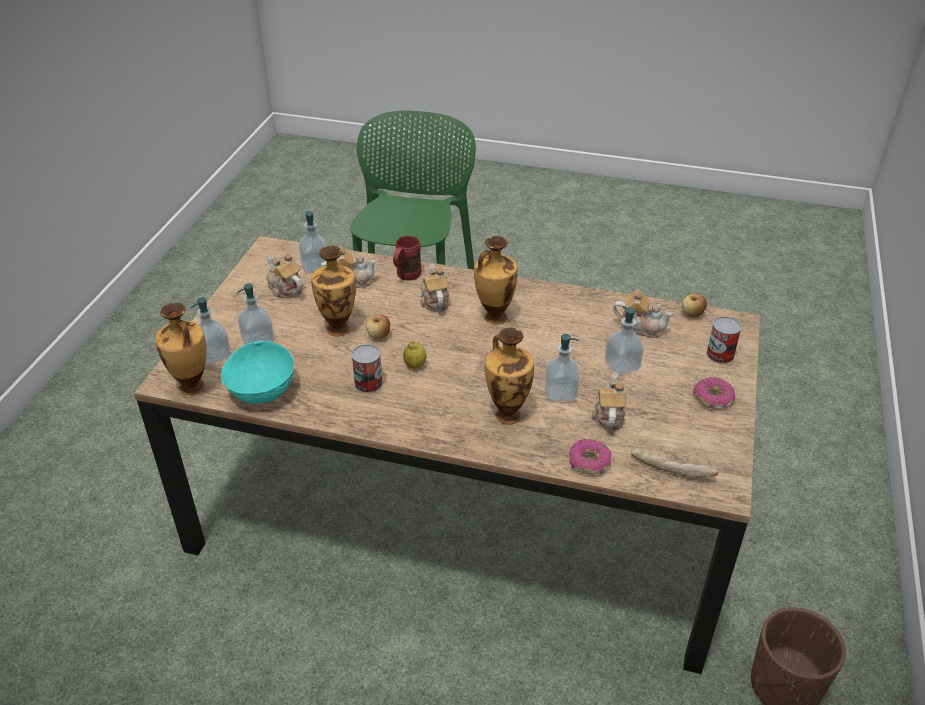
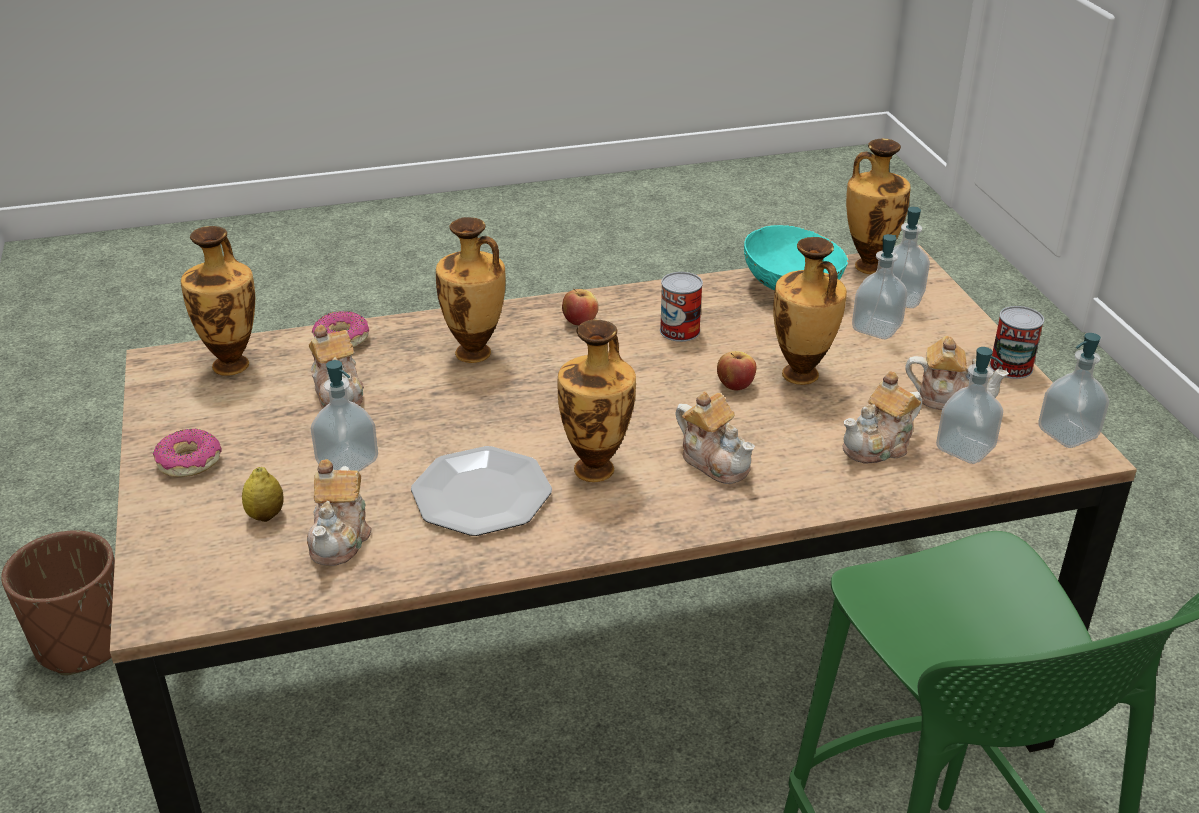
camera: 150 degrees right, 5 degrees down
red mug [393,236,421,281] -> none
lemon [403,341,427,369] -> lemon moved to [242,467,284,522]
soap dispenser [545,334,579,401] -> soap dispenser moved to [1038,333,1109,448]
teapot [613,289,673,338] -> teapot turned 75 degrees counterclockwise [307,459,372,566]
bread [631,449,718,477] -> vase [181,226,255,376]
apple [682,294,707,318] -> apple moved to [562,288,599,325]
can [706,316,742,364] -> can moved to [990,306,1044,379]
none -> plate [411,446,552,536]

